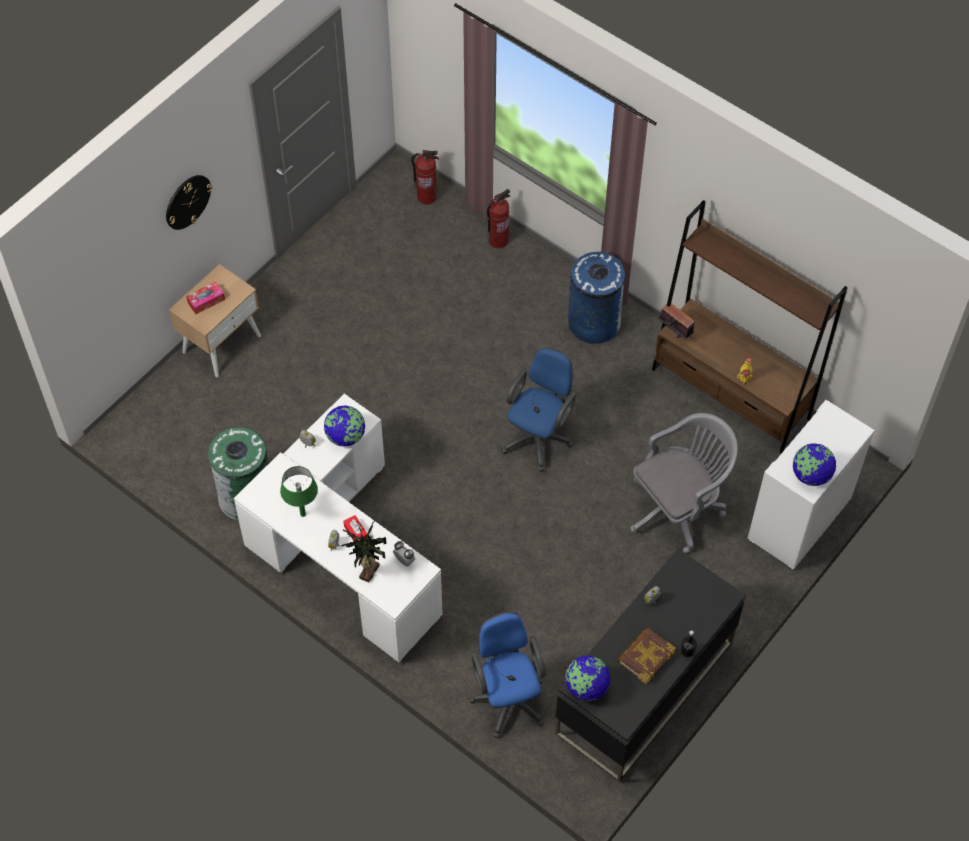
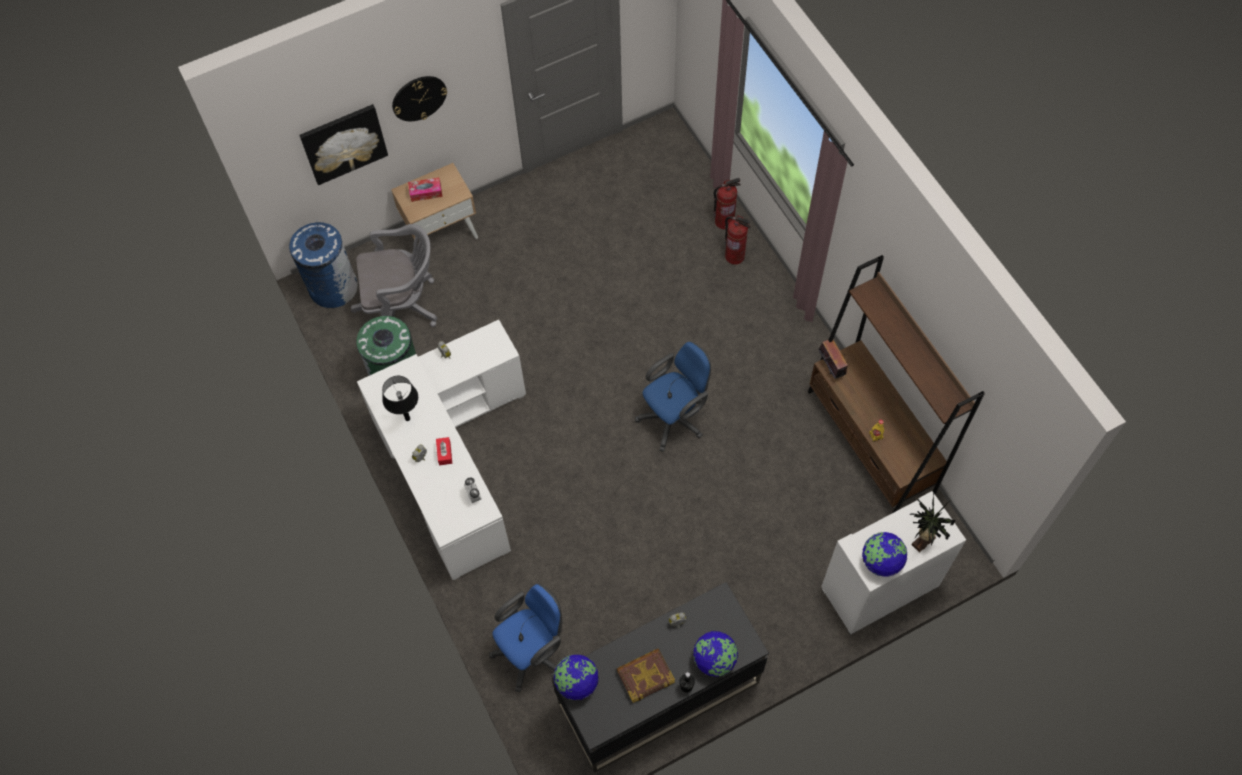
camera: 25 degrees right, 5 degrees up
green table lamp [280,466,318,517] -> black table lamp [382,376,418,421]
globe [324,405,365,446] -> globe moved to [693,631,738,677]
potted plant [341,519,387,583] -> potted plant moved to [910,492,956,552]
fire extinguisher [411,150,439,205] -> fire extinguisher moved to [724,215,751,265]
blue office chair [470,612,546,739] -> blue office chair turned 45 degrees clockwise [489,584,562,692]
blue trash can [568,252,625,344] -> blue trash can moved to [289,222,358,308]
grey office chair [630,413,738,554] -> grey office chair moved to [351,224,437,327]
none -> picture [299,104,388,185]

